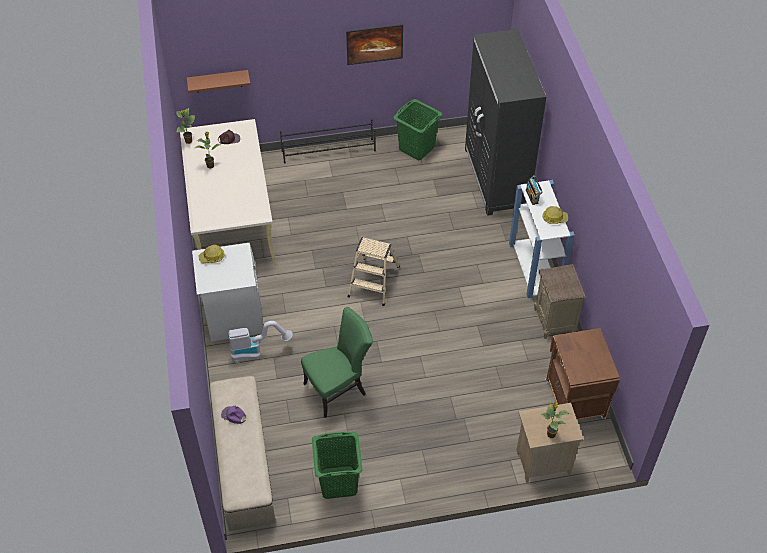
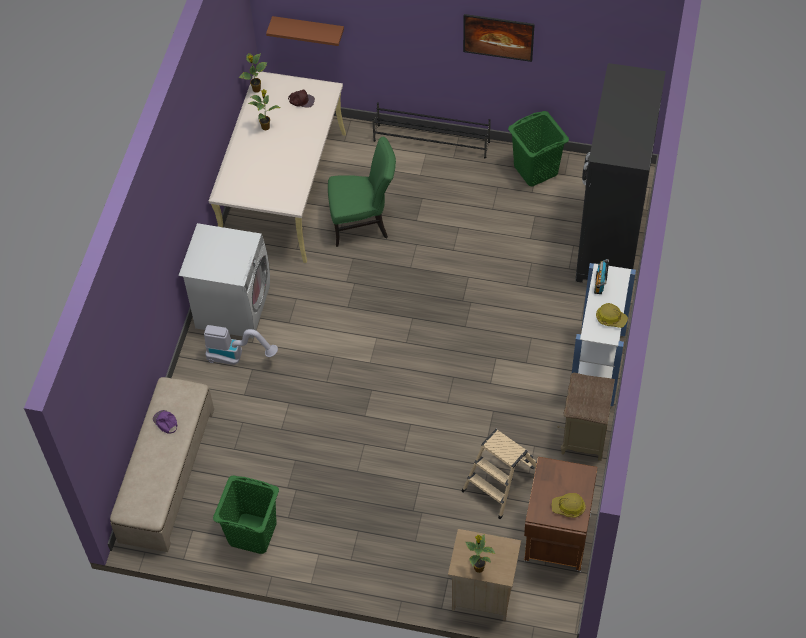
camera: 25 degrees right, 5 degrees up
hard hat [198,245,225,263] -> hard hat moved to [552,493,586,518]
green chair [301,307,373,418] -> green chair moved to [328,137,396,247]
beige step ladder [348,237,400,306] -> beige step ladder moved to [462,429,537,519]

